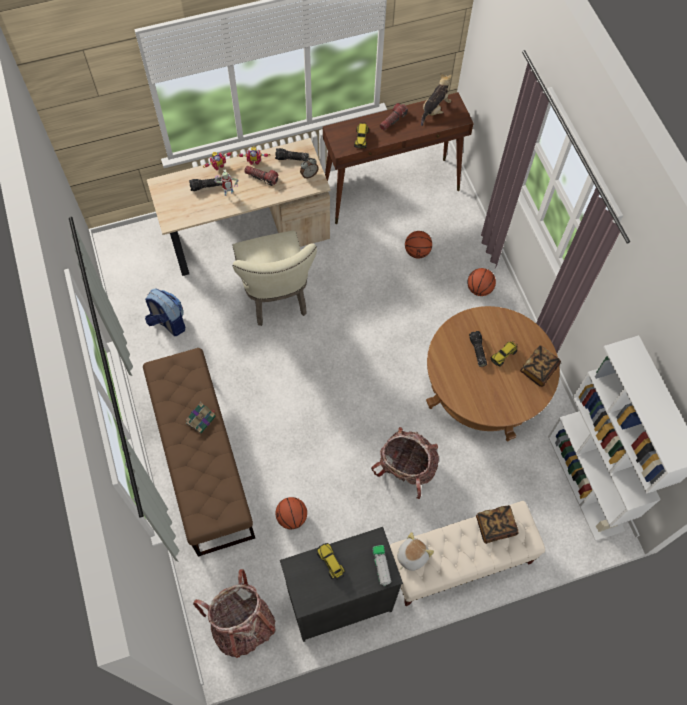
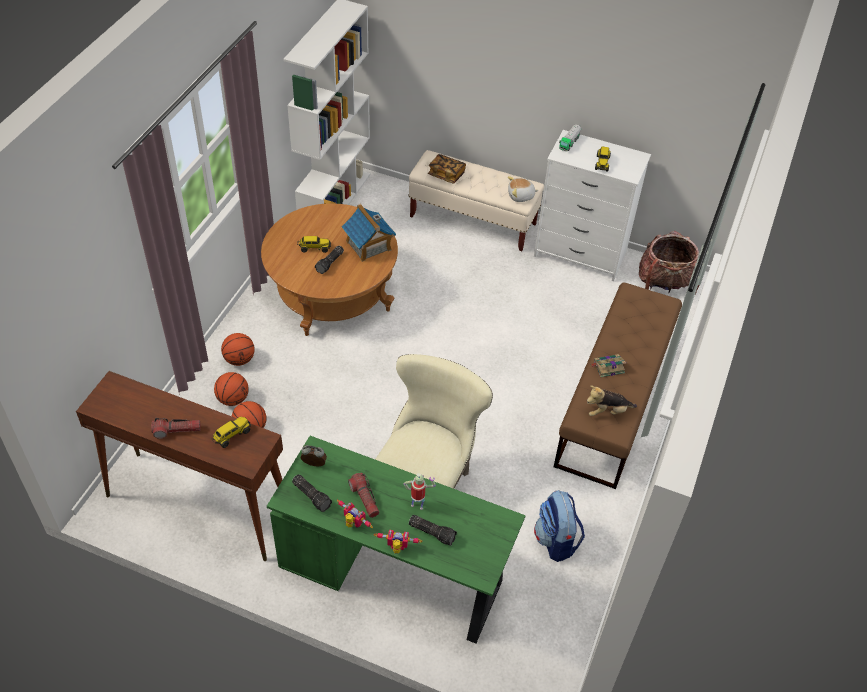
camera: 140 degrees left, 15 degrees down
beige desk [147,138,331,276] -> green desk [267,436,526,644]
basketball [275,497,307,529] -> basketball moved to [214,372,249,406]
black dresser [280,527,403,642] -> white dresser [534,130,651,281]
backpack [371,427,439,499] -> none
plush toy [421,74,452,126] -> plush toy moved to [587,385,637,416]
book [520,345,561,387] -> none
none -> toy house [342,204,396,262]

